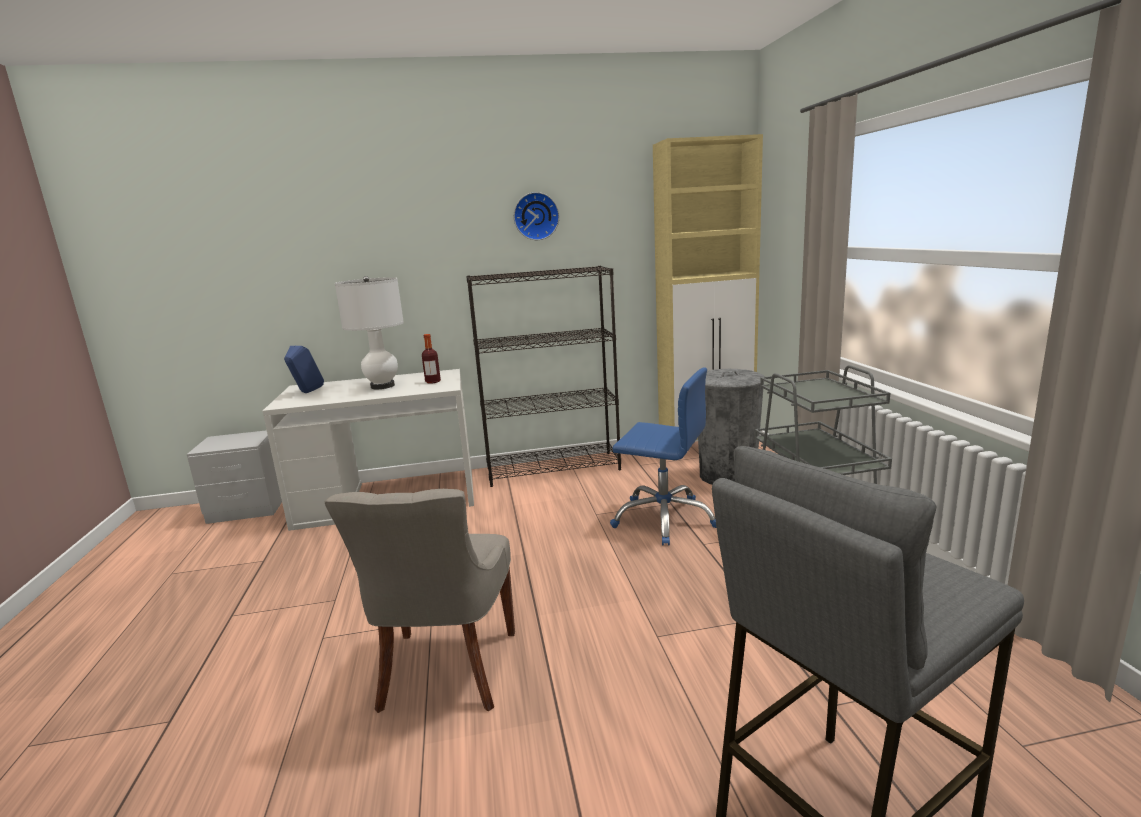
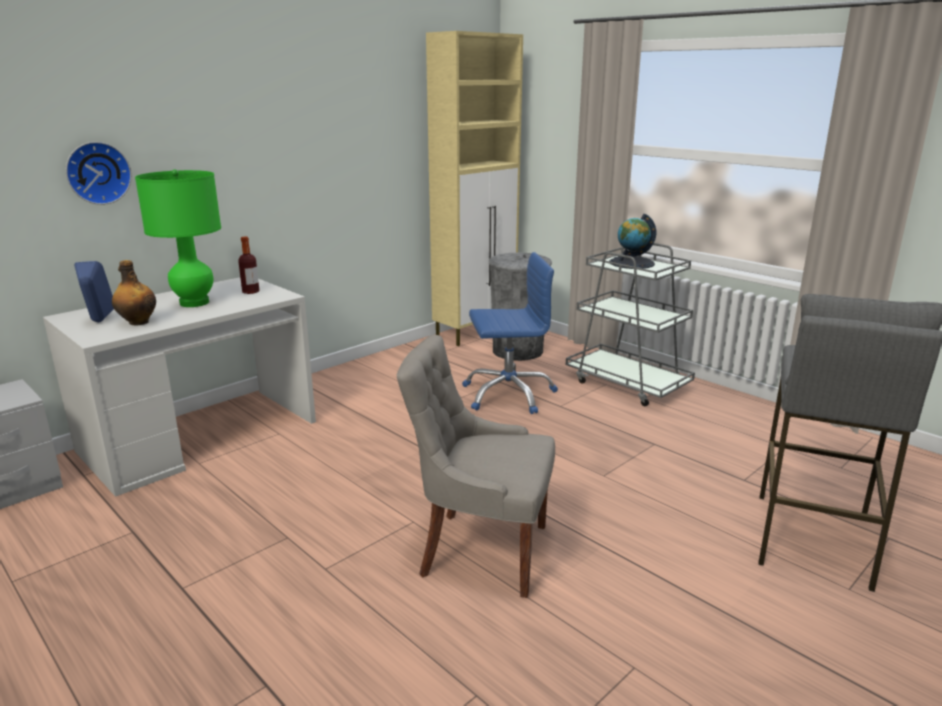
camera: 35 degrees left, 5 degrees up
grey chair [324,489,515,713] -> grey chair turned 135 degrees clockwise [397,335,555,598]
white table lamp [335,276,404,389] -> green table lamp [135,170,221,307]
black bookcase [466,266,621,487] -> none
wall clock [514,192,559,240] -> wall clock moved to [66,142,132,205]
none -> bottle [112,260,156,325]
none -> globe [610,214,656,269]

